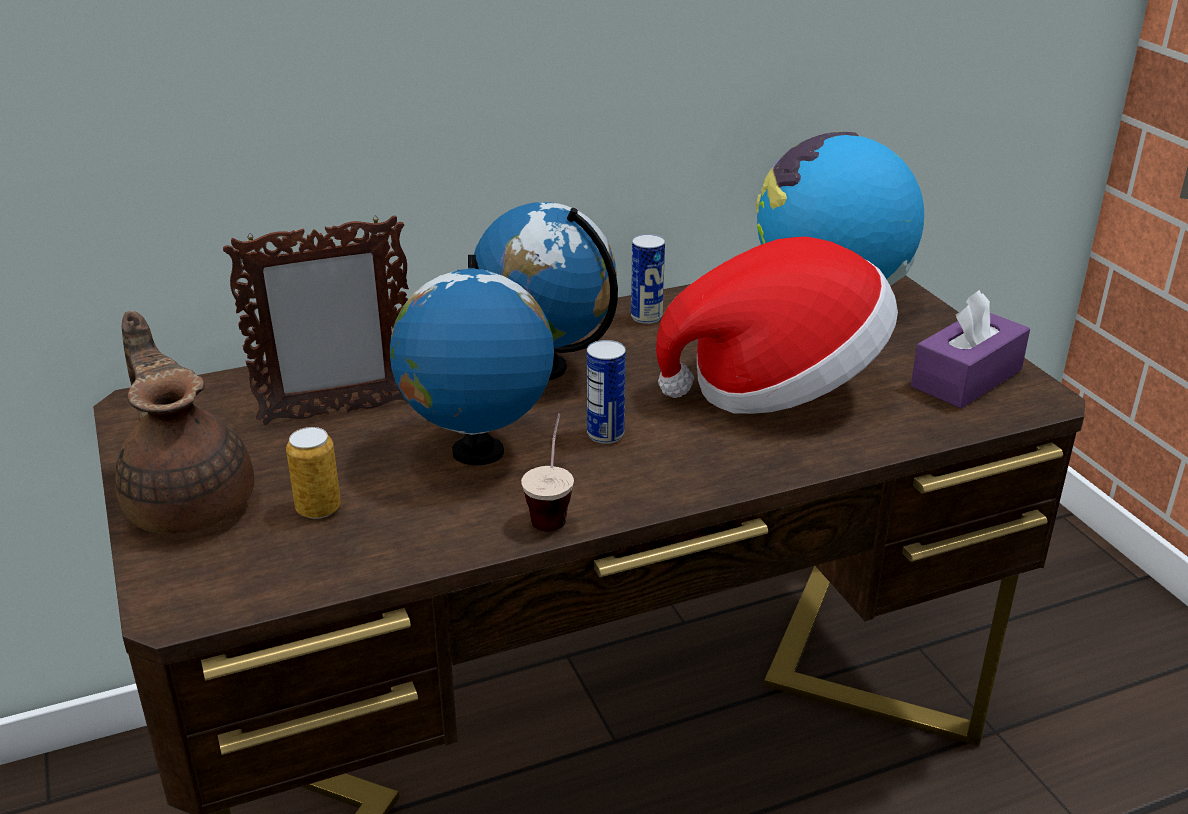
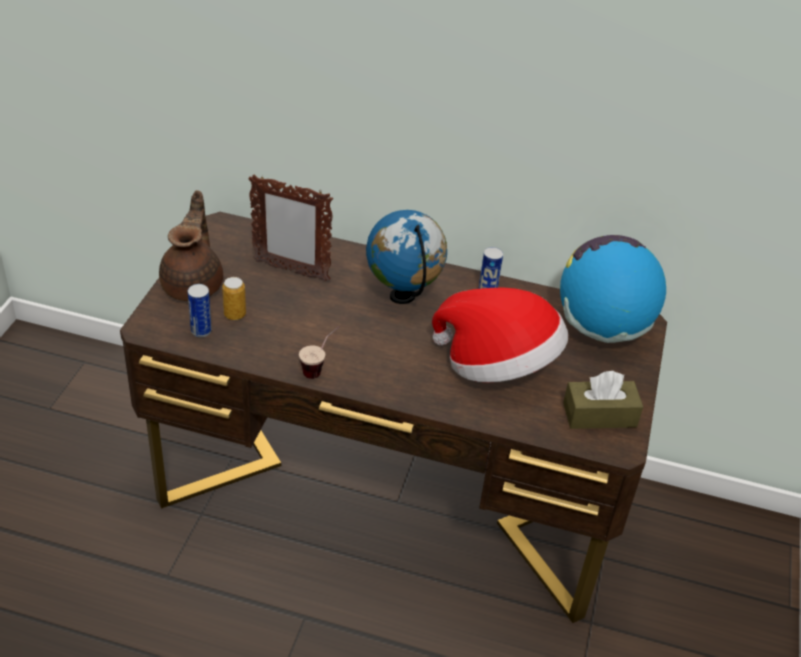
camera: 35 degrees right, 10 degrees up
globe [389,255,554,465] -> none
can [587,340,626,444] -> can moved to [188,284,212,337]
purple tissue box [911,290,1030,408] -> brown tissue box [563,371,643,429]

